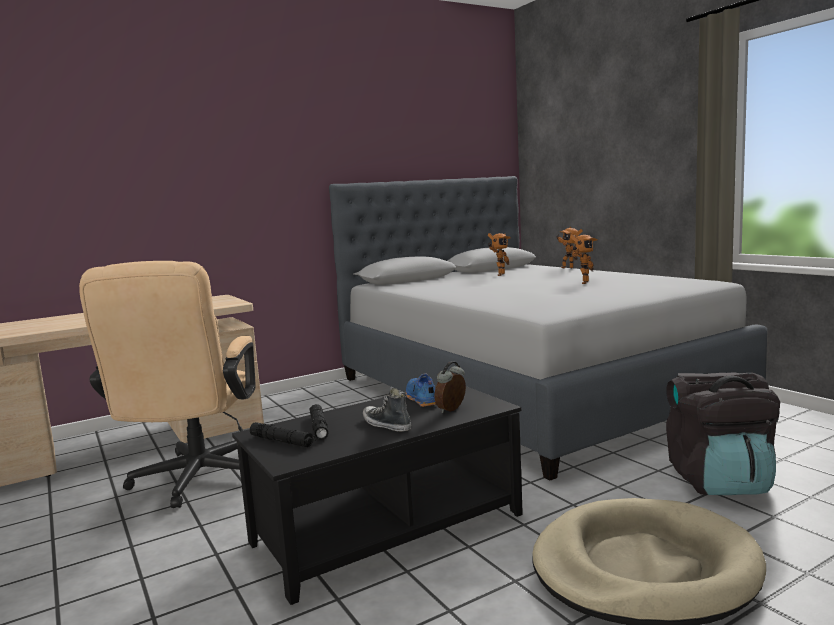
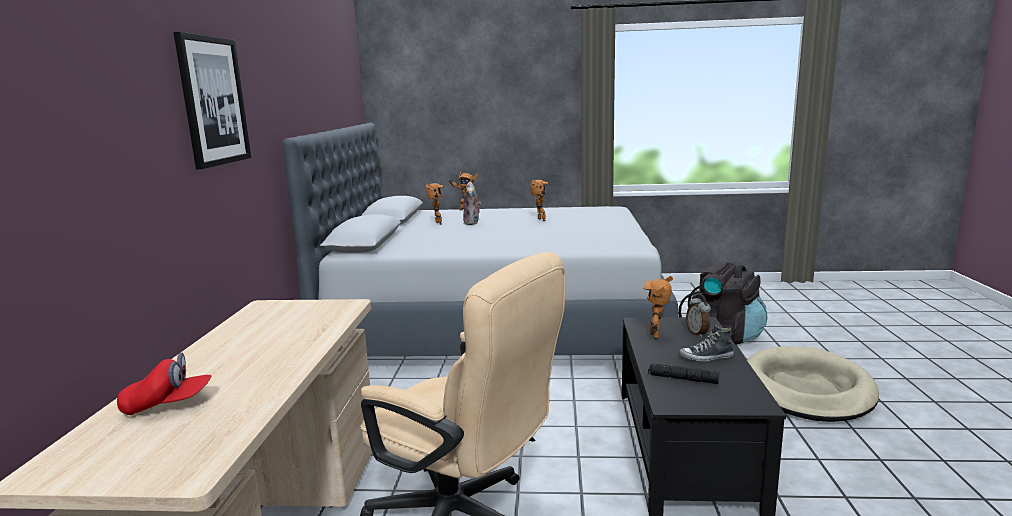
camera: 55 degrees left, 5 degrees up
black flashlight [250,422,316,447] -> none
blue shoe [406,373,436,407] -> toy robot [643,276,673,339]
none -> red cap [117,353,211,415]
none -> picture [173,32,251,169]
none -> plush toy [463,181,481,225]

